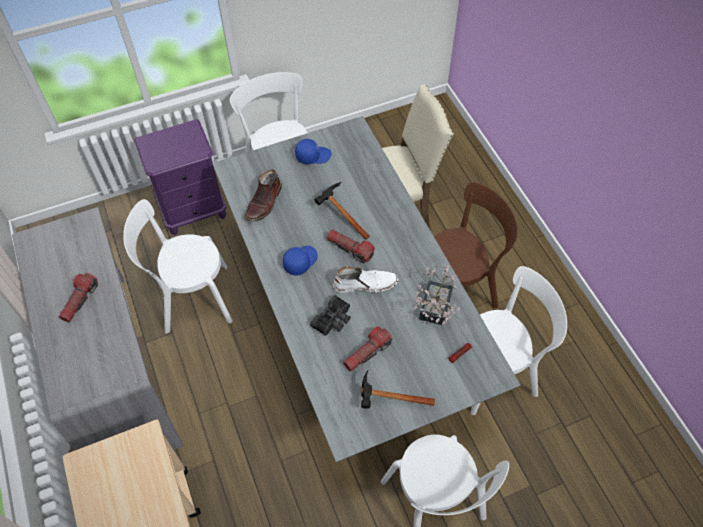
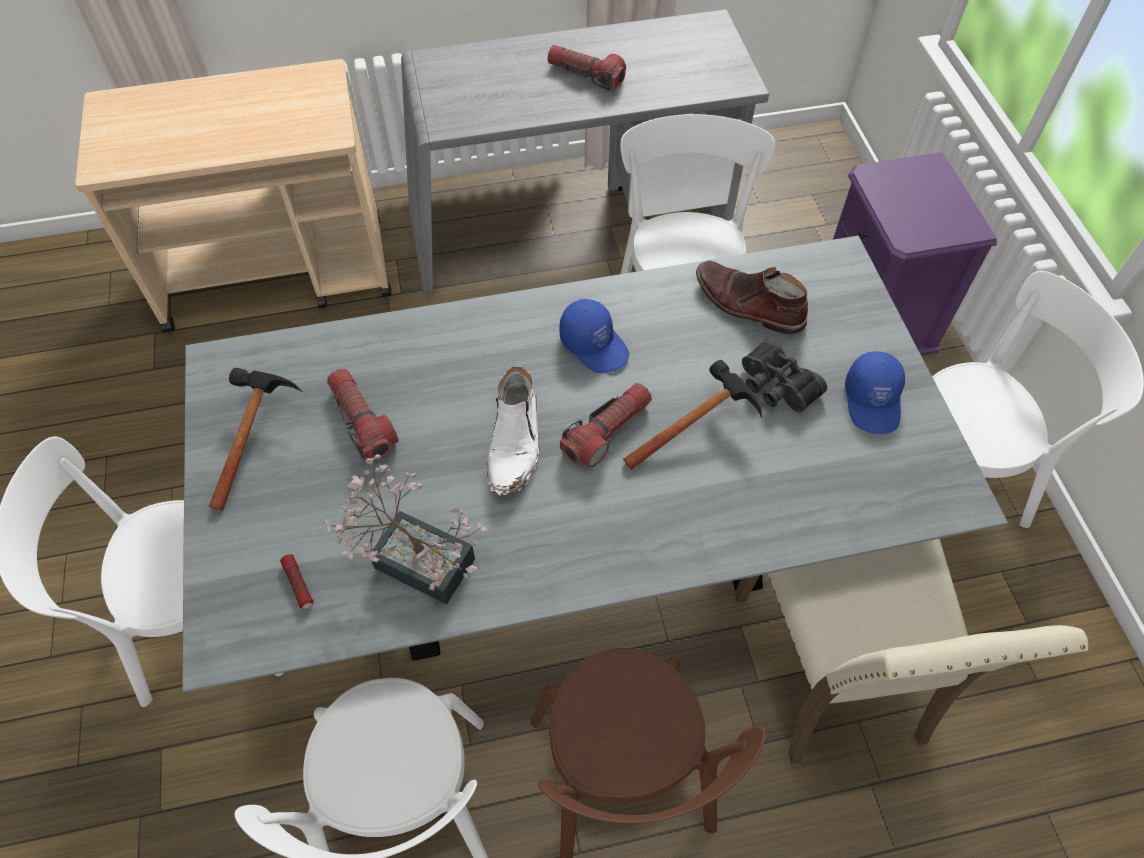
camera: 100 degrees right, 0 degrees up
black binoculars [310,295,351,336] -> black binoculars moved to [742,338,827,412]

